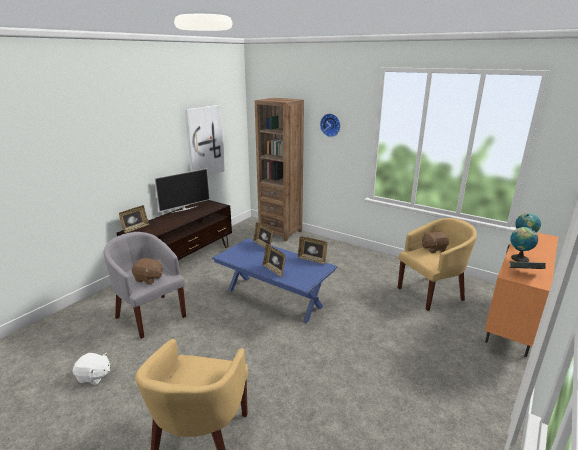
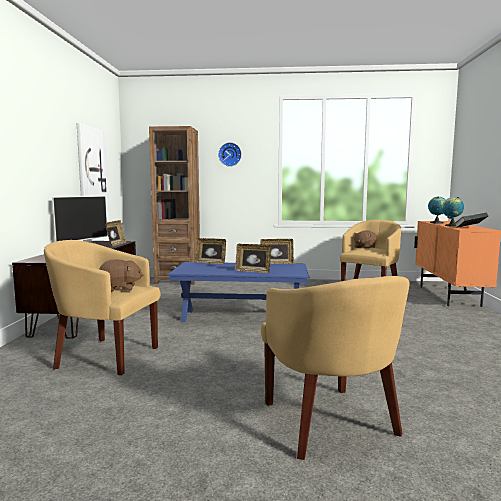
camera: 30 degrees left, 15 degrees down
white plush toy [73,353,110,385] -> none
grey armchair [103,232,186,339] -> yellow armchair [44,240,161,376]
picture frame [119,205,149,233] -> picture frame moved to [105,220,126,246]

